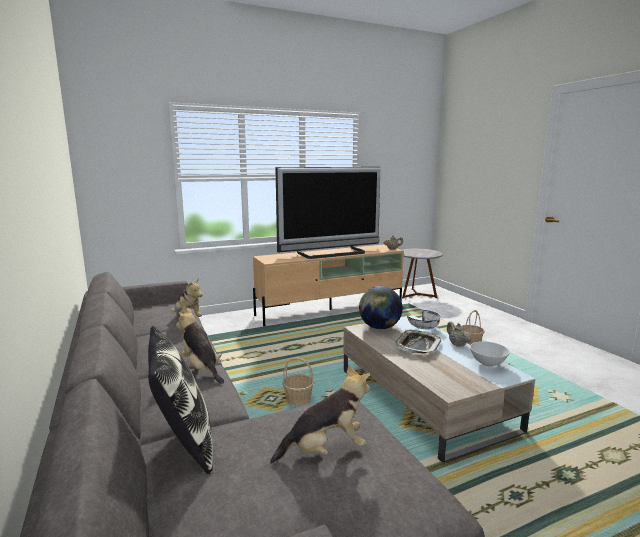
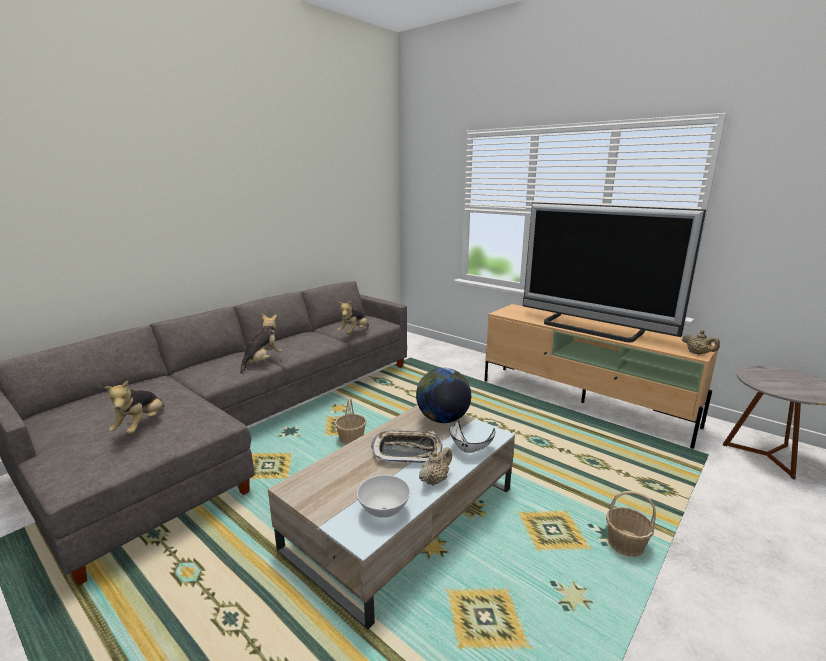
camera: 65 degrees right, 5 degrees up
pillow [148,326,213,474] -> none
plush toy [270,364,370,464] -> plush toy turned 45 degrees clockwise [104,380,165,434]

